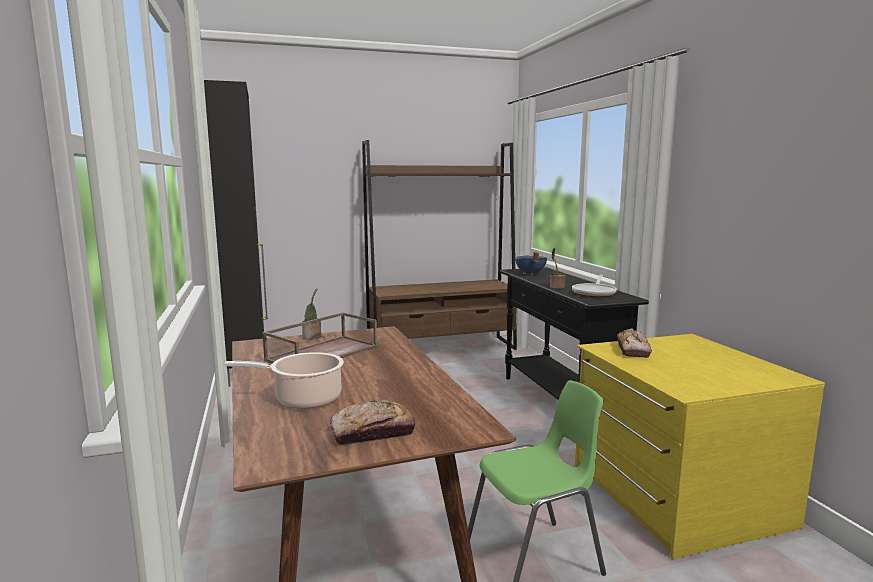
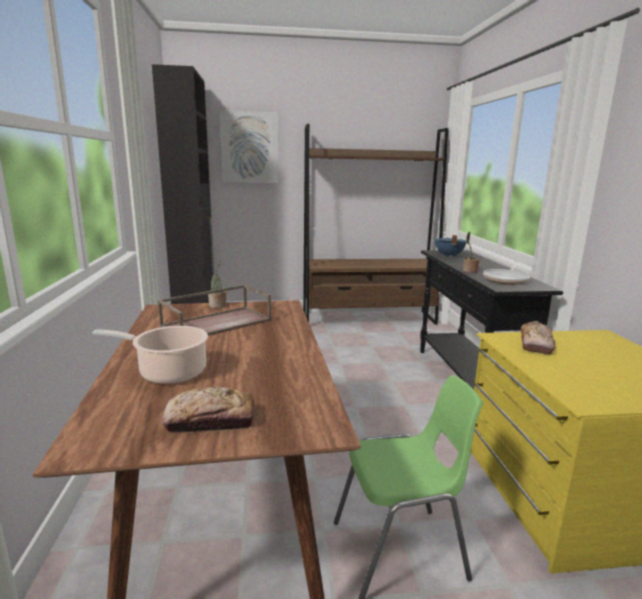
camera: 10 degrees right, 5 degrees up
none -> picture [220,110,279,183]

